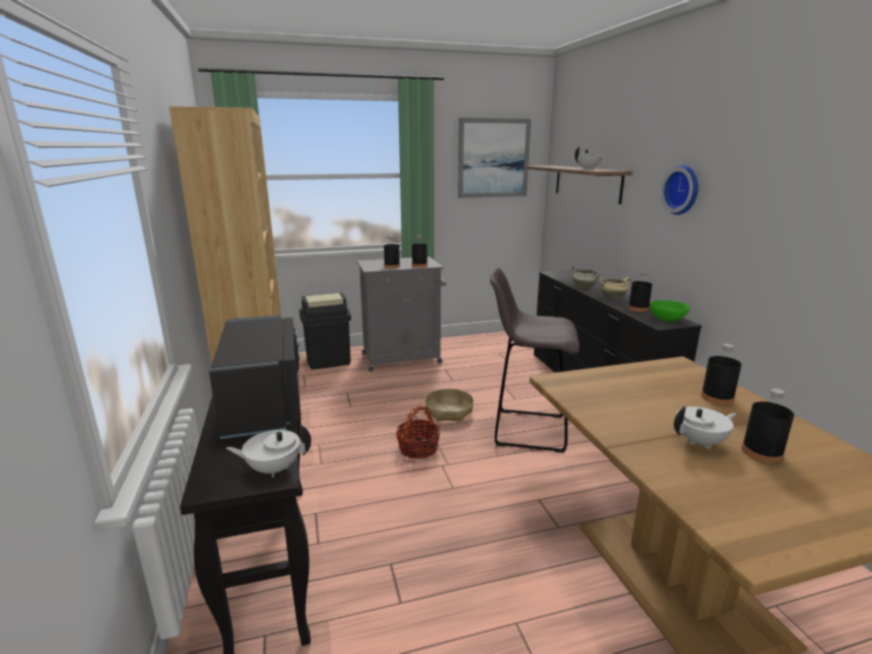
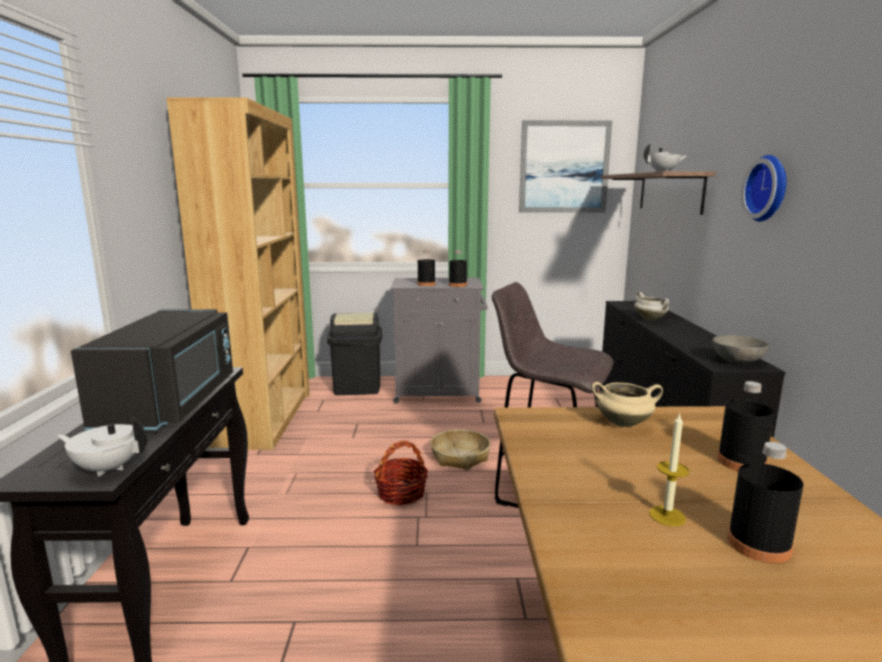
camera: 15 degrees right, 5 degrees down
beige cooking pot [600,277,631,299] -> beige cooking pot moved to [591,382,663,427]
black bottle [628,272,652,312] -> none
green bowl [650,300,690,322] -> grey bowl [712,335,770,364]
white teapot [674,406,736,450] -> candle [649,413,689,527]

